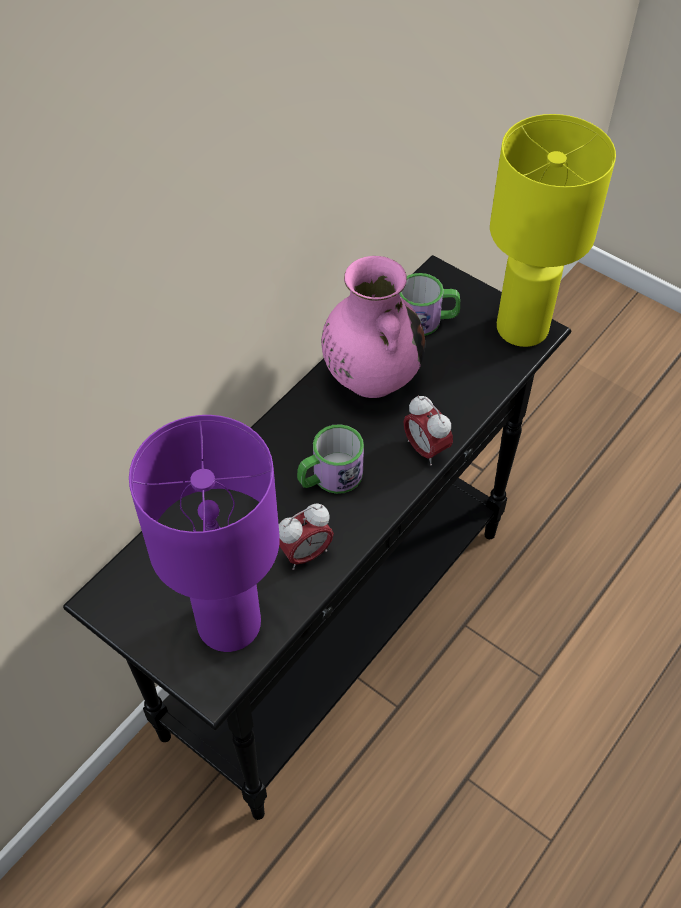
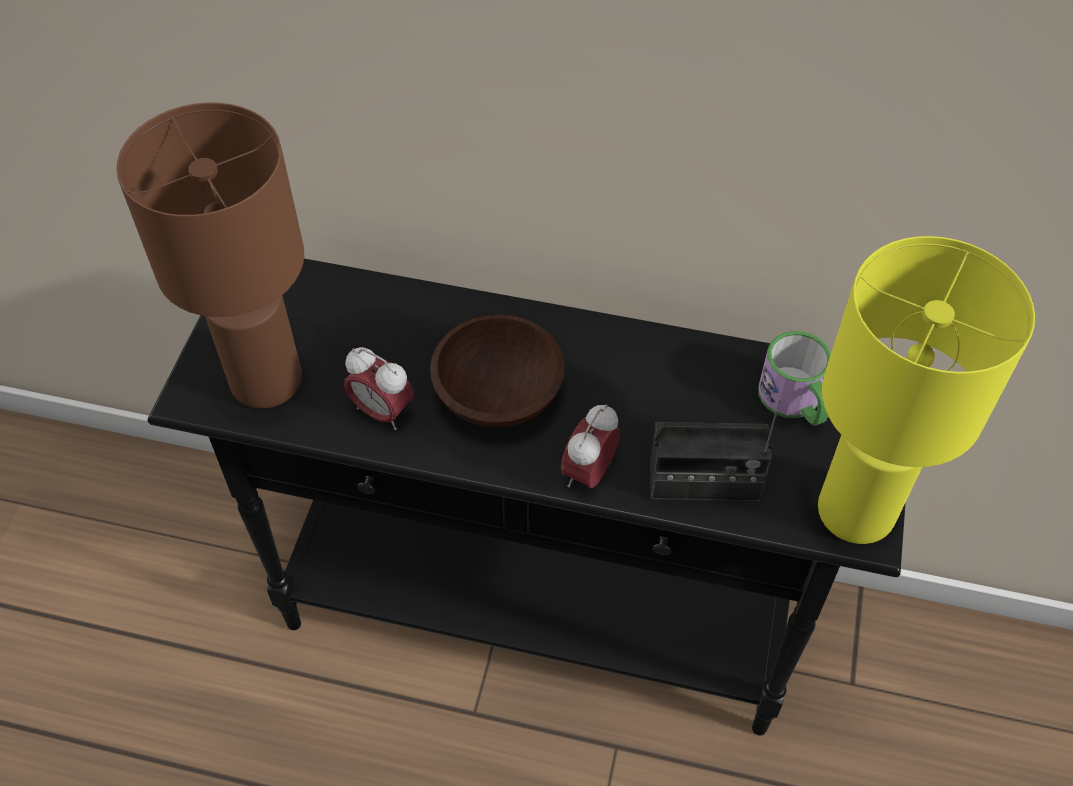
camera: 65 degrees right, 0 degrees up
purple table lamp [129,415,280,652] -> brown table lamp [116,103,304,409]
mug [297,424,364,494] -> brown bowl [430,315,565,428]
pink vase [321,256,425,398] -> none
none -> radio [650,400,780,501]

